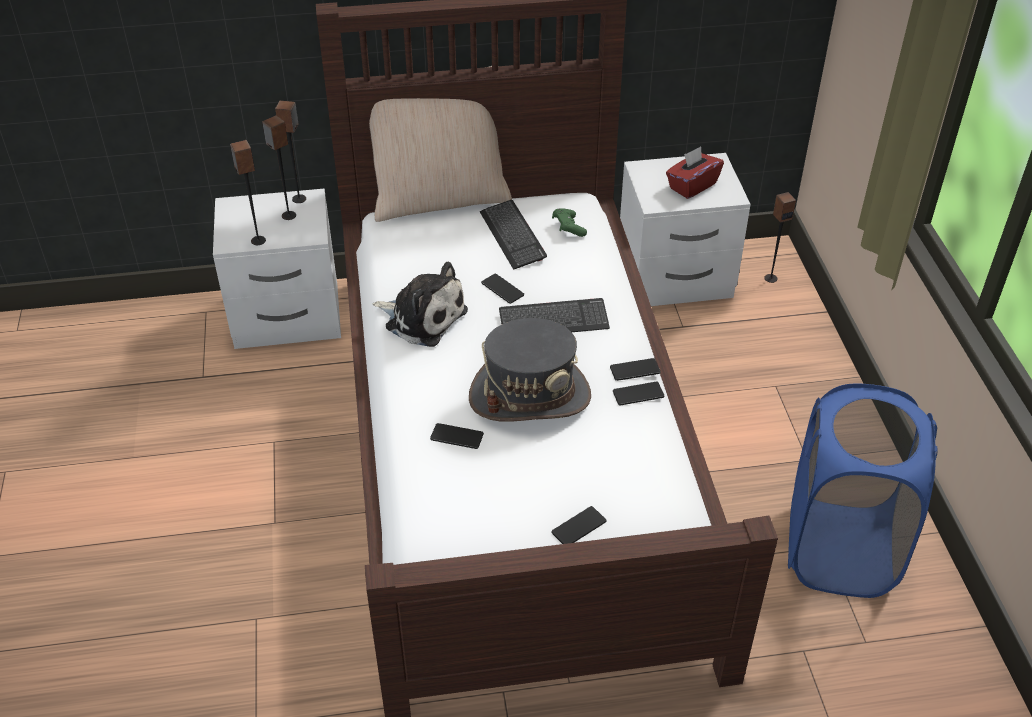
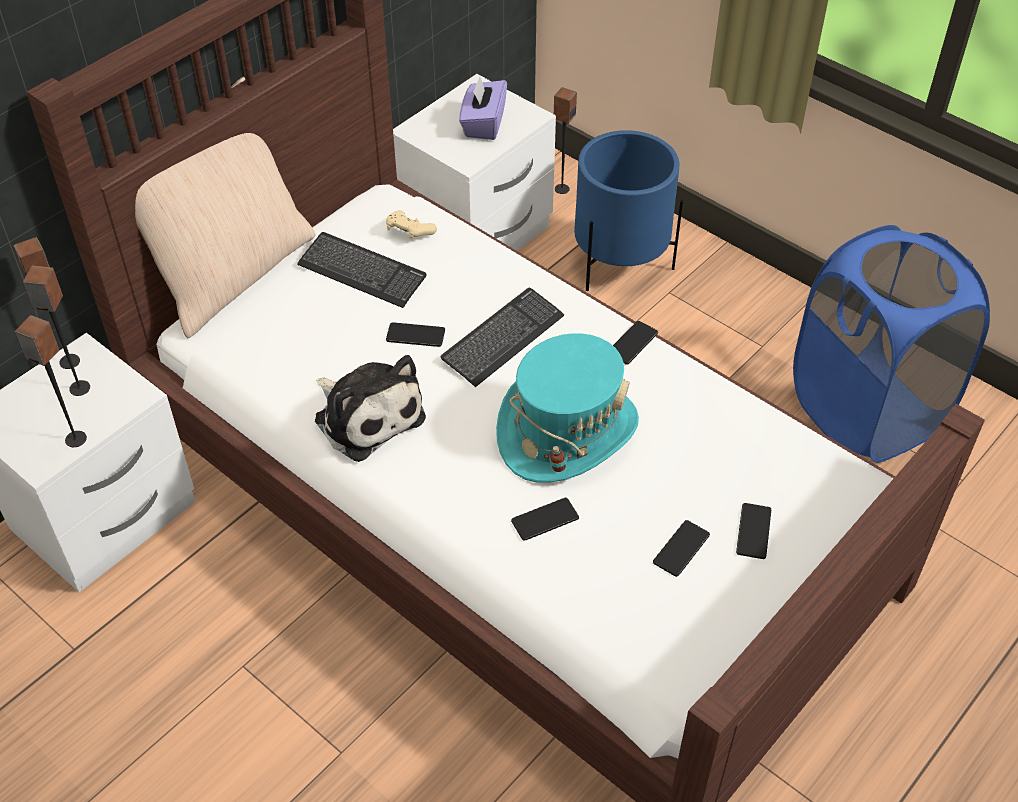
camera: 40 degrees left, 5 degrees up
plush toy [373,262,468,347] -> plush toy turned 60 degrees clockwise [315,355,426,462]
grey hat [469,318,591,422] -> turquoise hat [496,333,639,483]
green game controller [552,208,587,237] -> beige game controller [386,210,437,240]
phone [613,382,664,405] -> phone moved to [653,520,710,577]
red tissue box [666,147,724,199] -> purple tissue box [459,76,507,140]
none -> blue planter [574,130,683,291]

